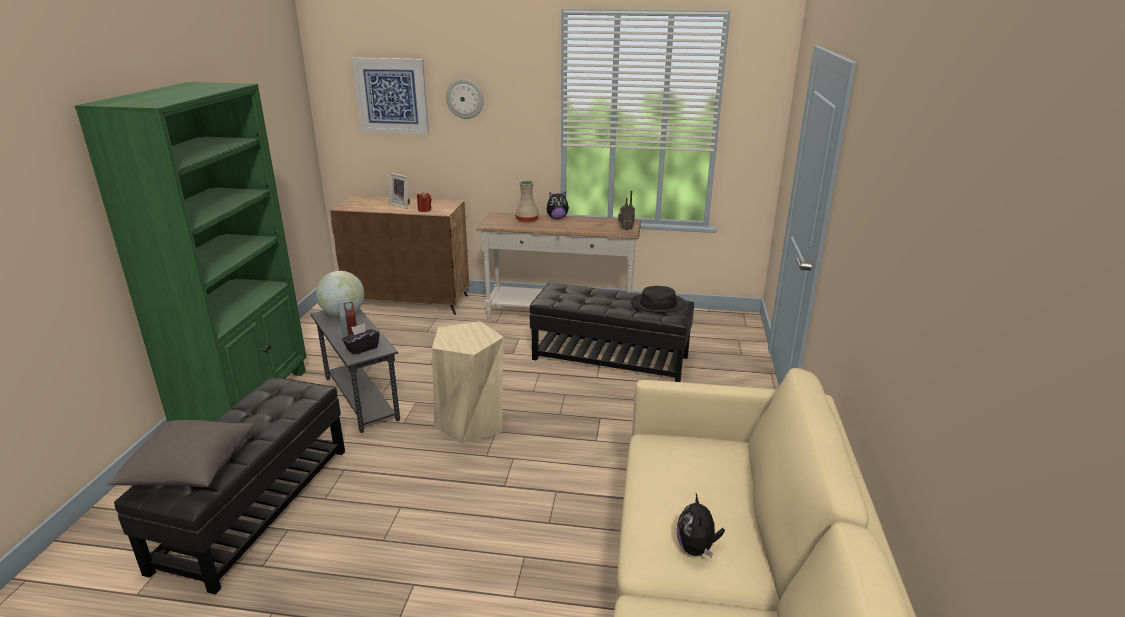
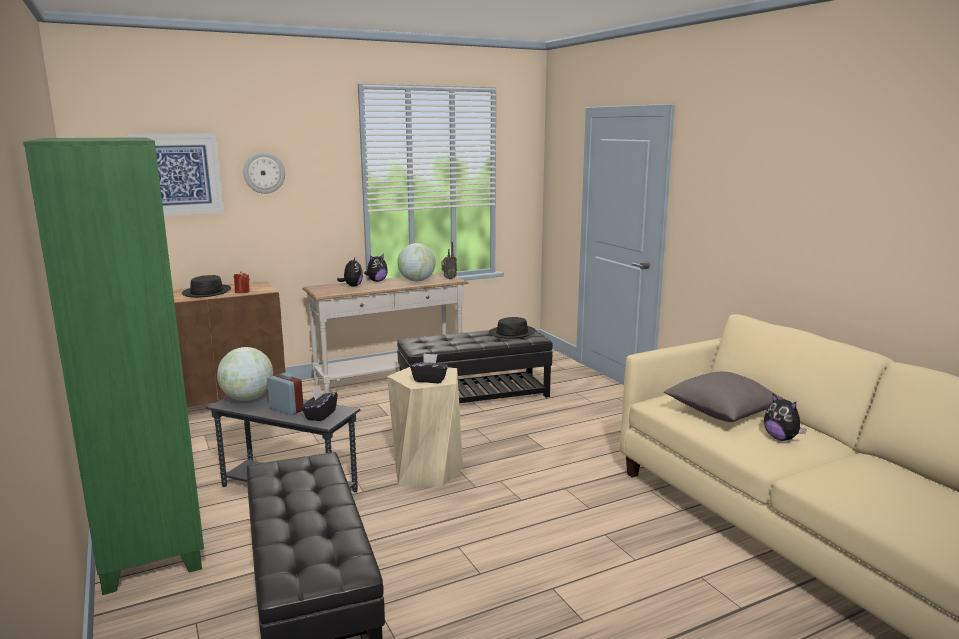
camera: 35 degrees left, 10 degrees down
grey pillow [108,420,255,487] -> grey pillow moved to [664,372,785,422]
picture frame [389,173,410,209] -> black hat [182,275,231,298]
beige vase [515,181,539,223] -> plush toy [337,258,363,287]
none -> globe [397,243,436,282]
none -> black tissue box [410,353,448,383]

